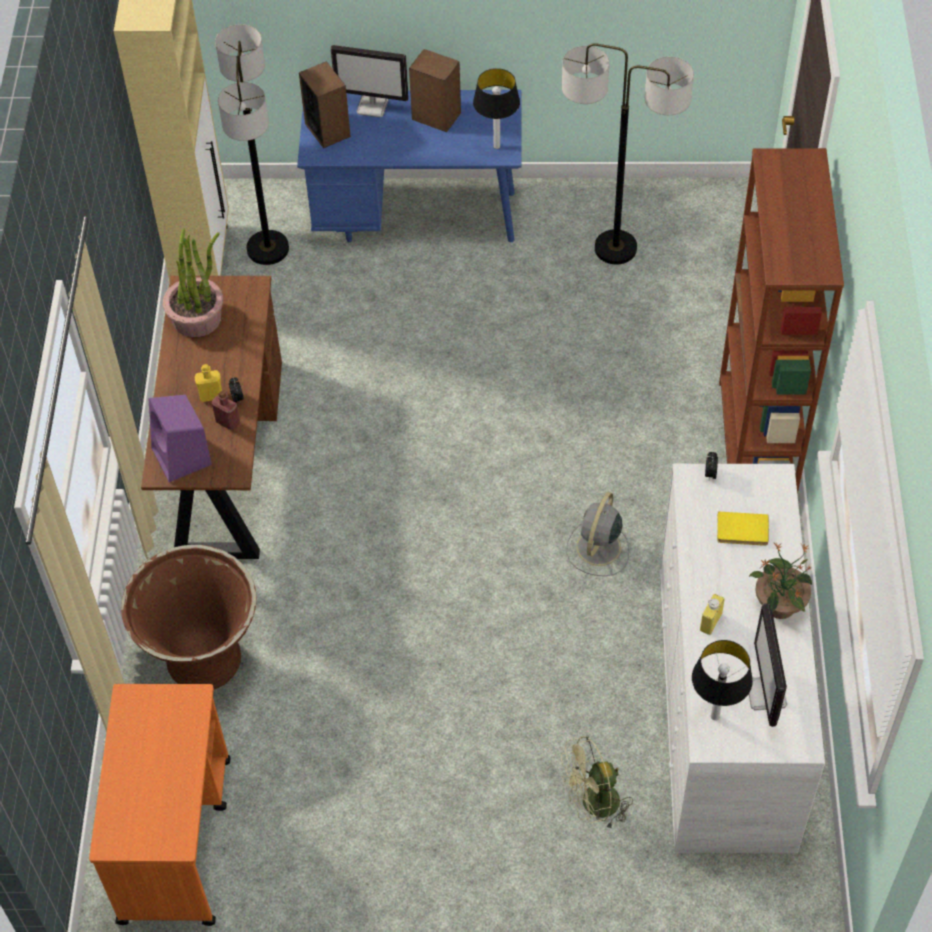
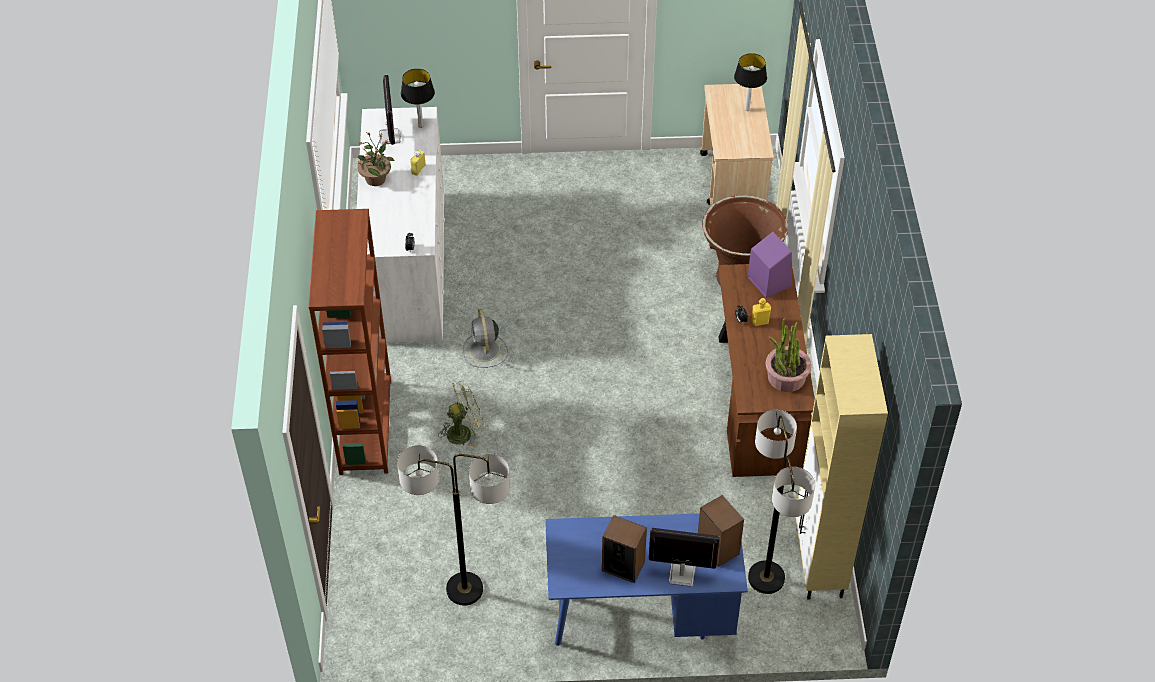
camera: 175 degrees right, 5 degrees down
orange cart [89,684,231,926] -> beige cart [700,84,774,206]
red bottle [212,391,240,430] -> none
table lamp [473,68,520,149] -> table lamp moved to [734,53,767,111]
green fan [561,736,633,829] -> green fan moved to [438,381,485,448]
grey fan [566,492,629,576] -> grey fan turned 150 degrees clockwise [463,308,508,368]
yellow book [717,512,769,546] -> none

